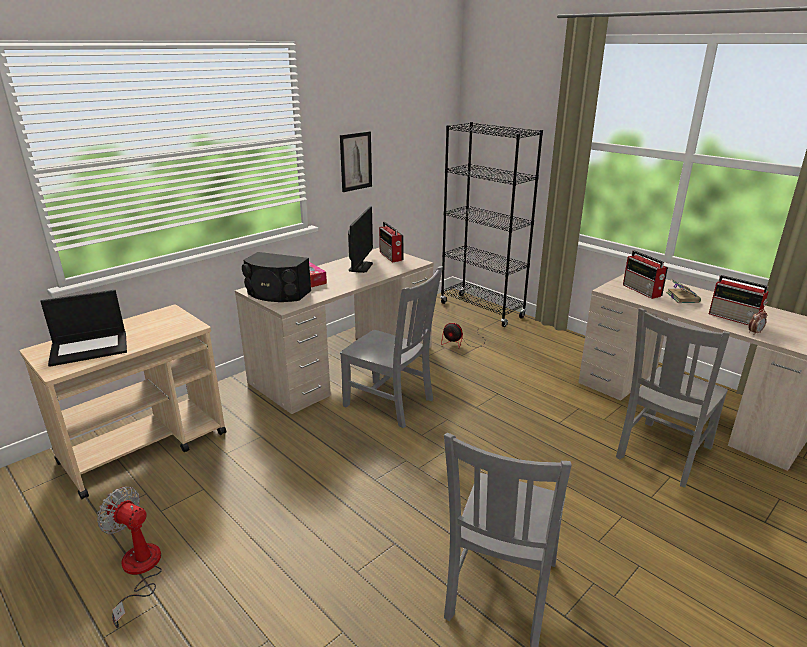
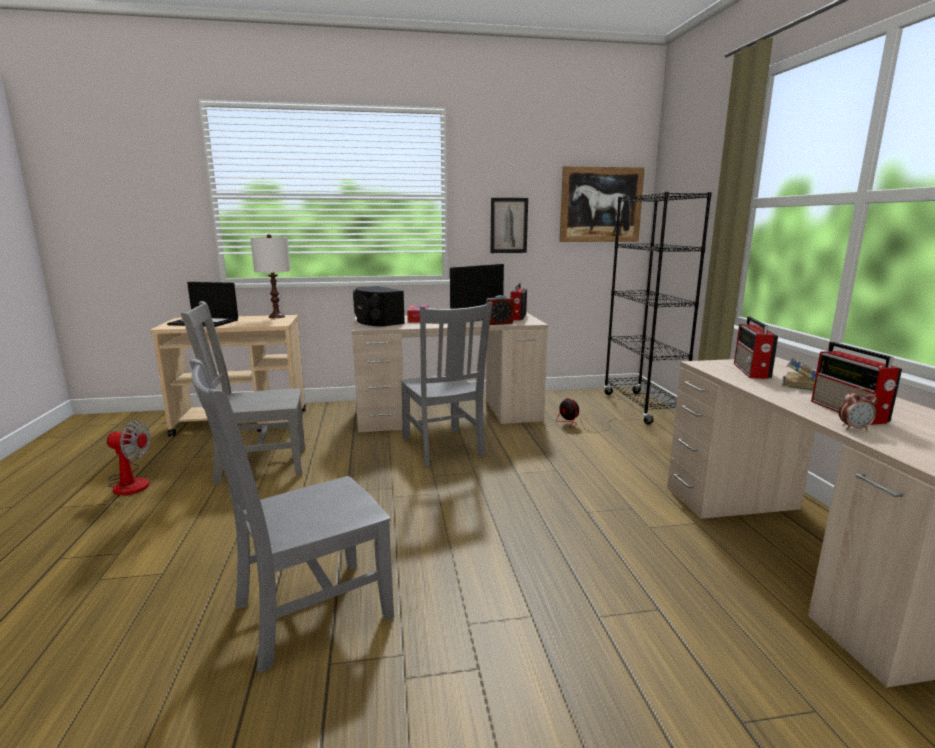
camera: 35 degrees right, 10 degrees down
fan [97,487,162,628] -> fan turned 120 degrees clockwise [107,421,151,495]
grey chair [616,308,730,487] -> grey chair moved to [181,301,305,484]
none -> white table lamp [251,234,290,318]
none -> alarm clock [486,295,514,325]
none -> picture [560,166,645,242]

